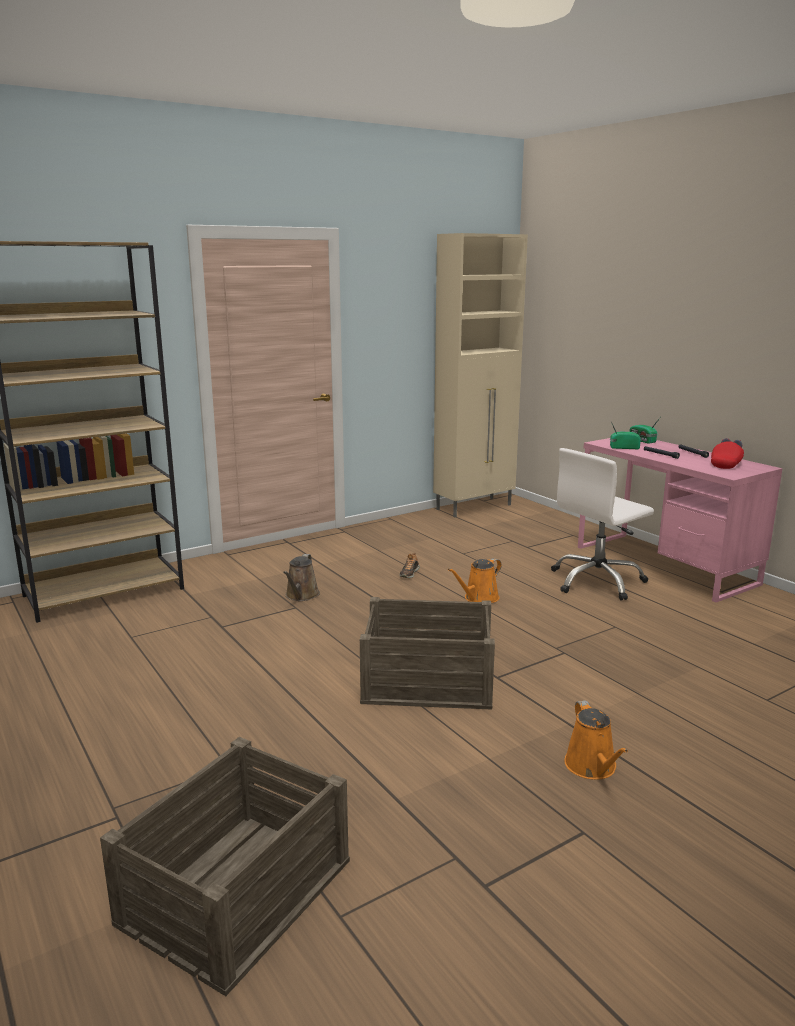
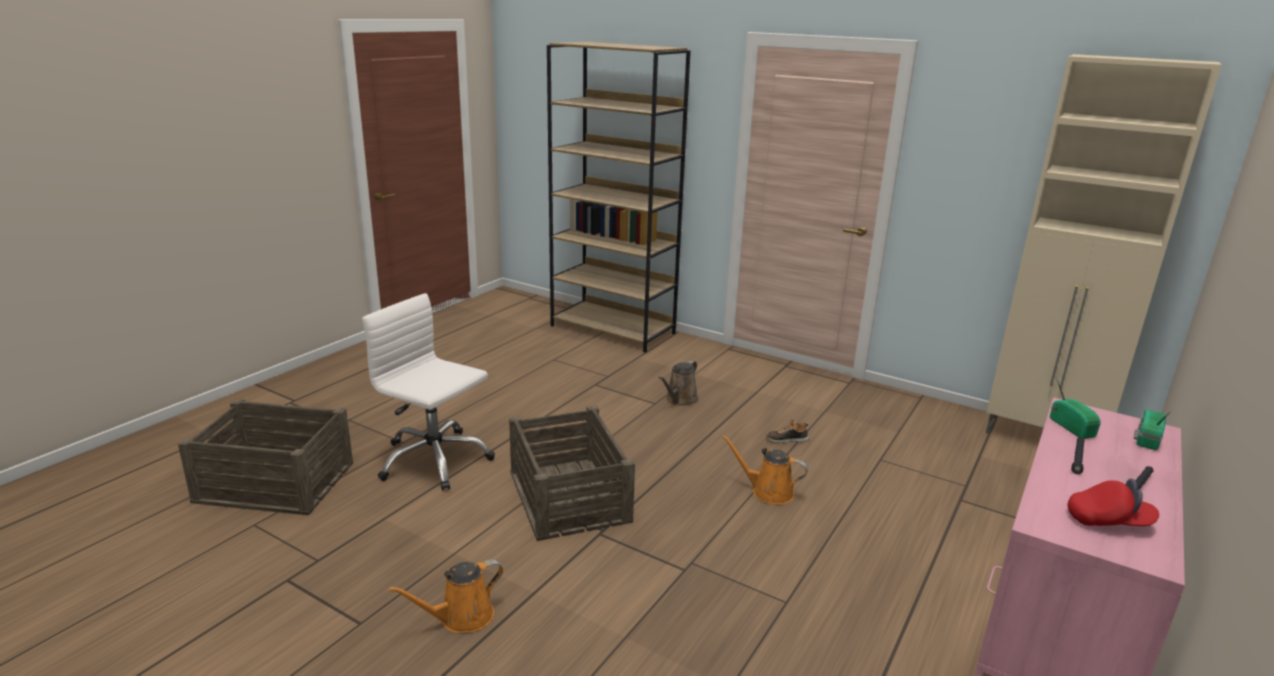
camera: 65 degrees right, 5 degrees up
brown watering can [283,554,320,601] -> brown watering can turned 45 degrees counterclockwise [659,360,699,406]
white office chair [551,448,654,600] -> white office chair moved to [362,293,495,491]

